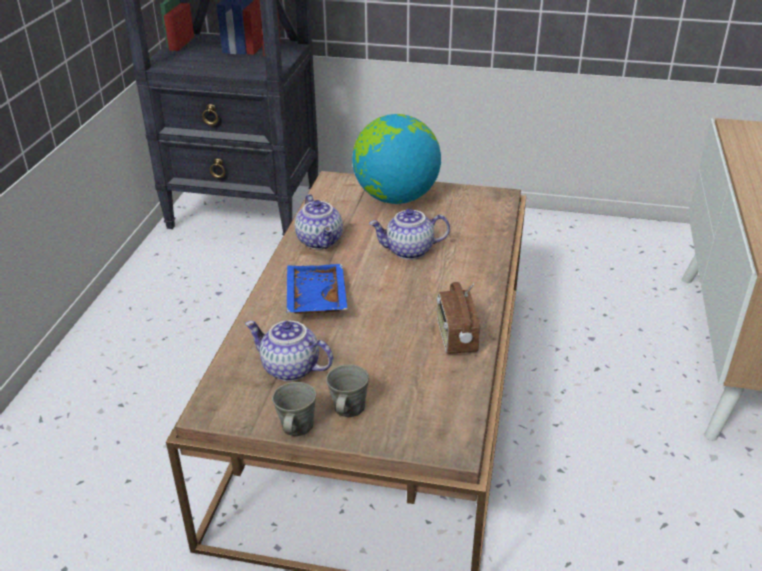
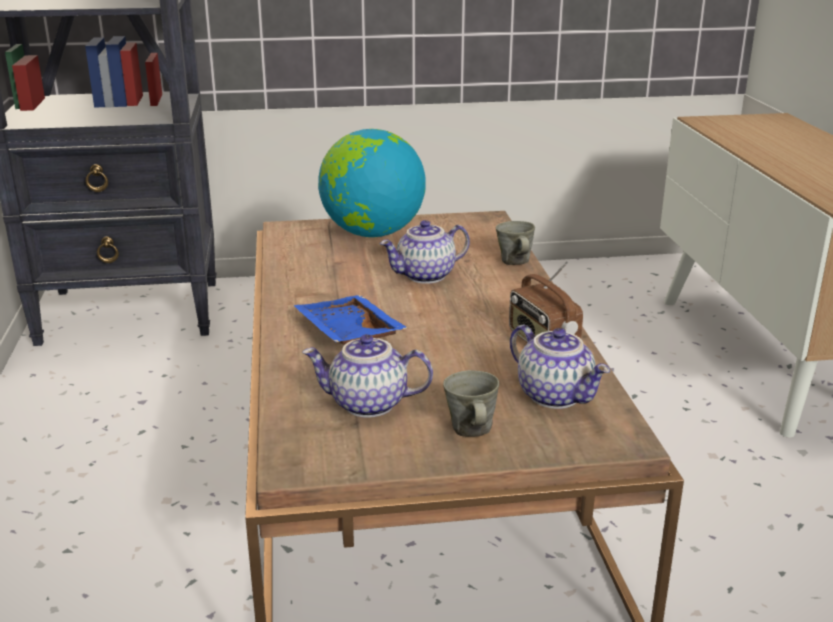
camera: 20 degrees left, 10 degrees down
grey mug [272,382,316,436] -> grey mug moved to [496,221,535,266]
teapot [295,194,343,249] -> teapot moved to [510,324,610,409]

